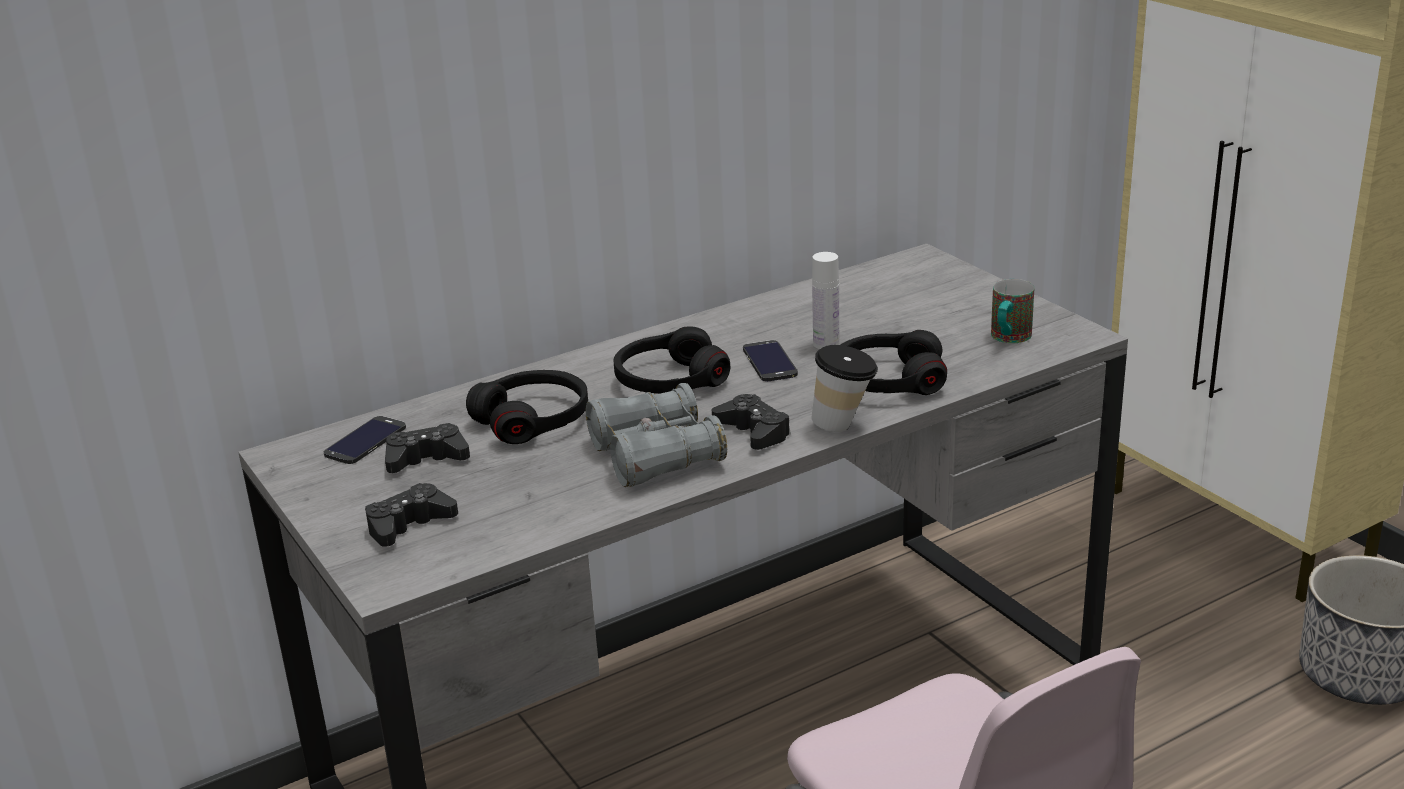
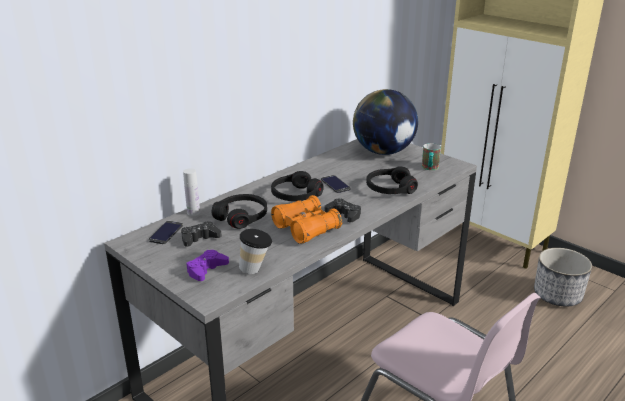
camera: 15 degrees left, 0 degrees up
black game controller [365,483,458,547] -> purple game controller [186,250,229,281]
grey binoculars [586,383,727,487] -> orange binoculars [271,195,342,244]
cup [811,345,878,432] -> cup moved to [239,229,272,274]
white bottle [812,252,839,349] -> white bottle moved to [183,168,200,216]
none -> globe [353,89,418,155]

